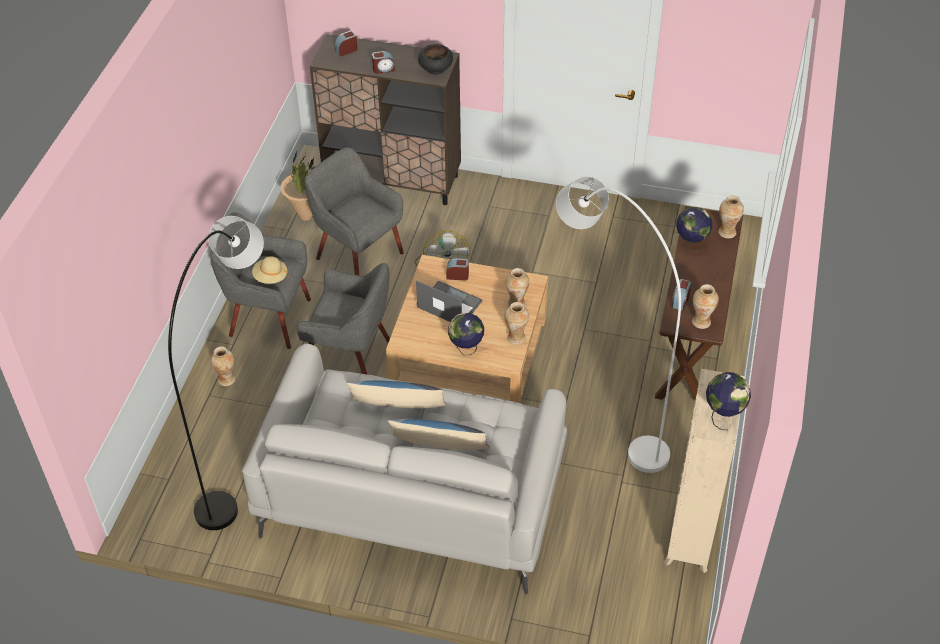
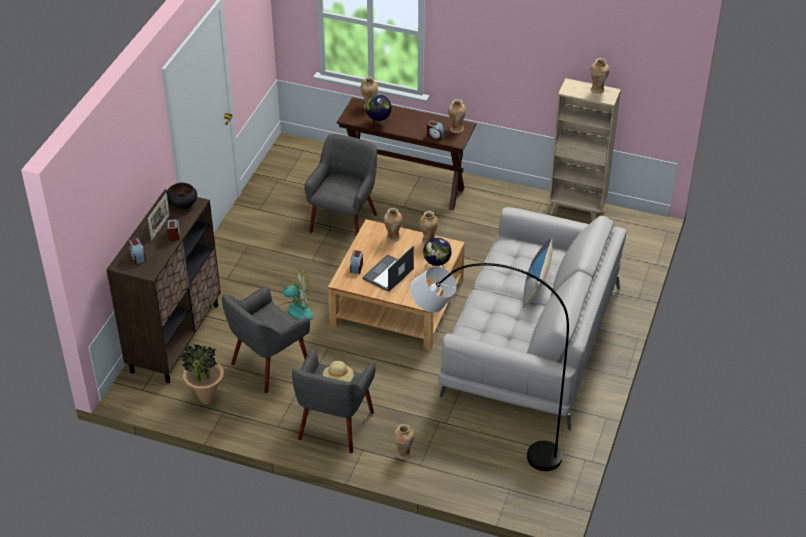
camera: 85 degrees left, 5 degrees down
grey armchair [297,263,390,375] -> grey armchair moved to [305,134,377,236]
pillow [346,380,447,408] -> none
white floor lamp [556,176,681,473] -> none
globe [706,372,751,430] -> vase [590,58,609,94]
none -> picture frame [148,193,170,240]

